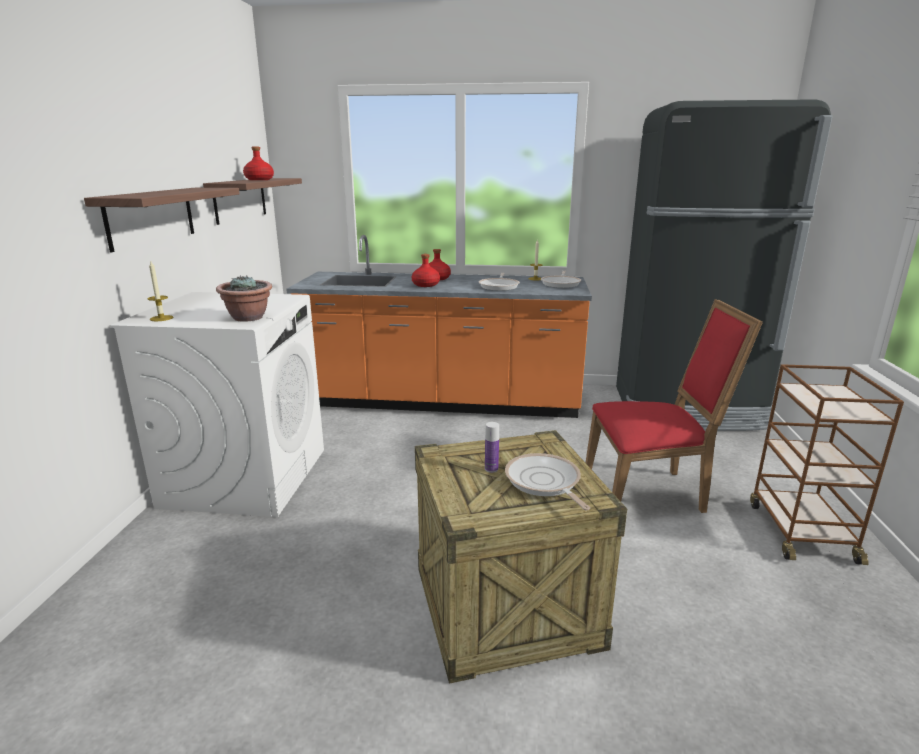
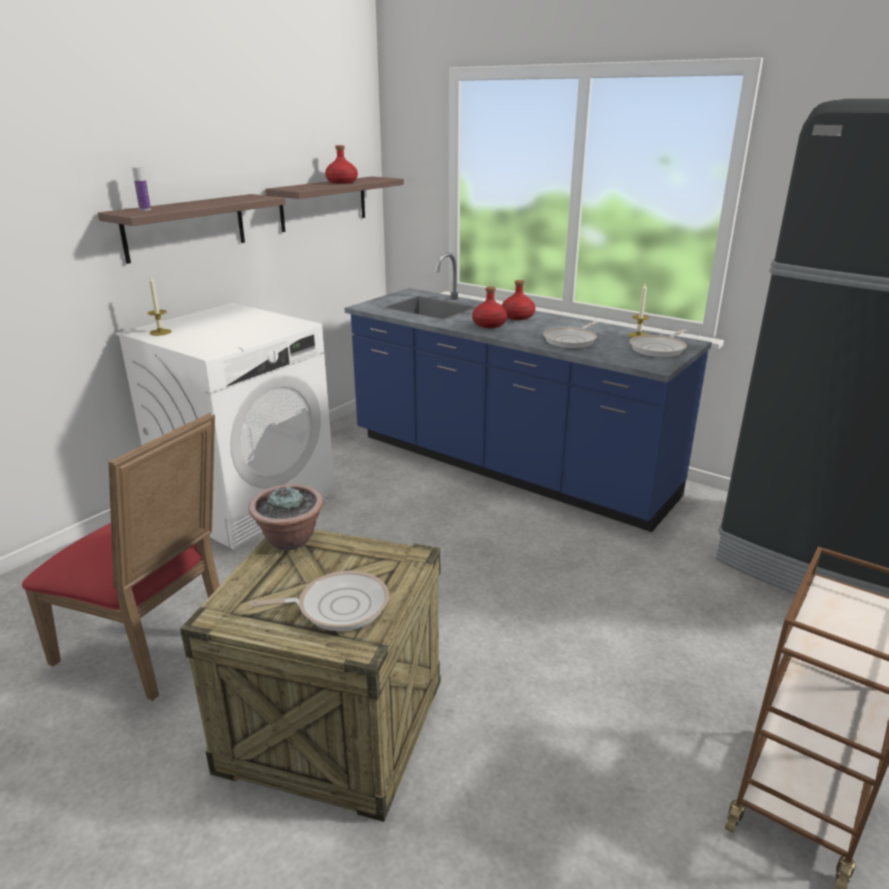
camera: 30 degrees right, 5 degrees up
potted plant [216,276,272,322] -> potted plant moved to [249,484,323,550]
orange counter [286,235,592,418] -> blue counter [345,253,712,532]
bottle [485,422,499,473] -> bottle moved to [132,167,151,211]
frying pan [505,453,590,510] -> frying pan turned 75 degrees clockwise [250,571,389,631]
red chair [585,299,763,513] -> red chair moved to [22,413,220,701]

